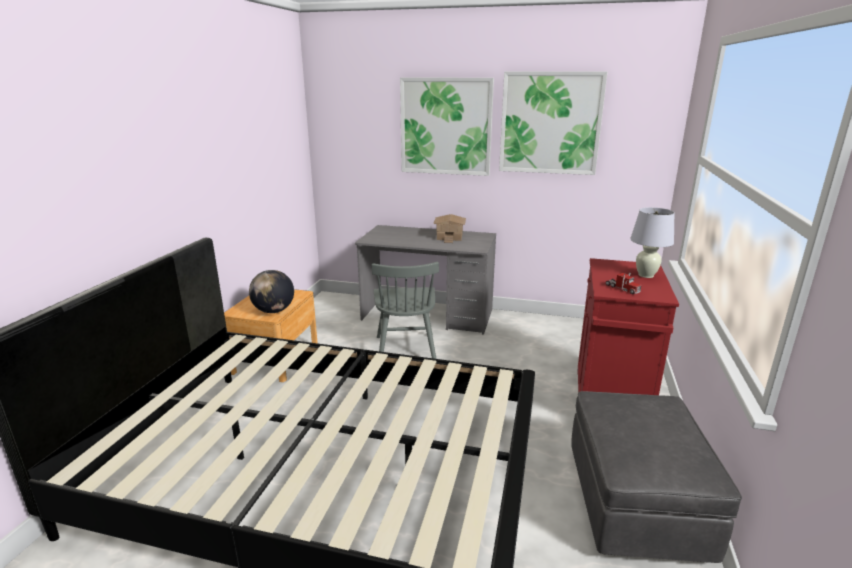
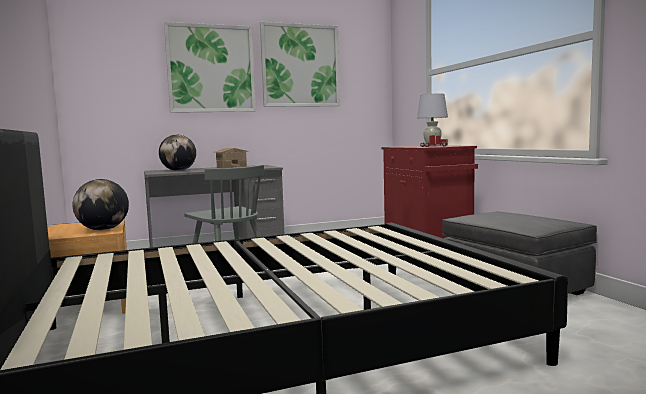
camera: 35 degrees left, 15 degrees down
none -> globe [159,135,196,171]

